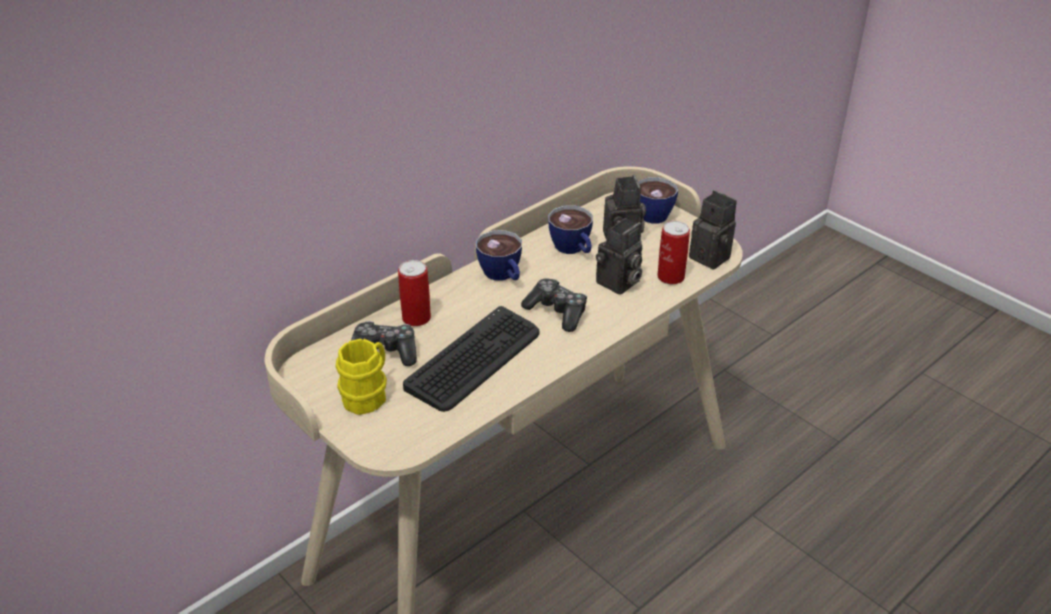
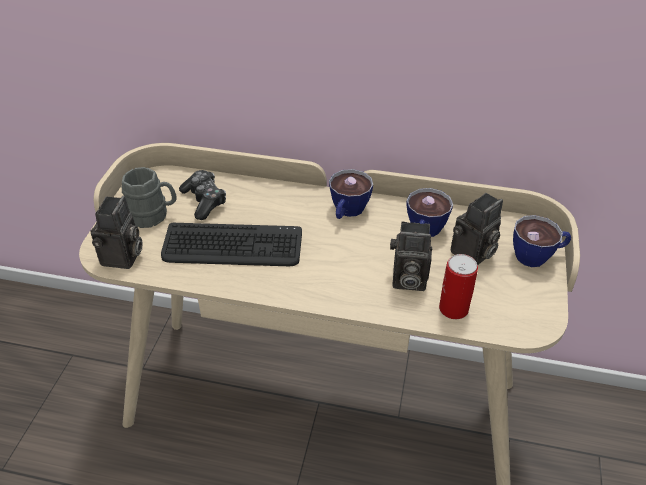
camera: 55 degrees right, 5 degrees up
yellow mug [336,339,387,415] -> grey mug [122,167,176,228]
can [398,260,431,326] -> none
game controller [521,278,587,332] -> none
camera [689,190,737,270] -> camera moved to [90,196,143,269]

